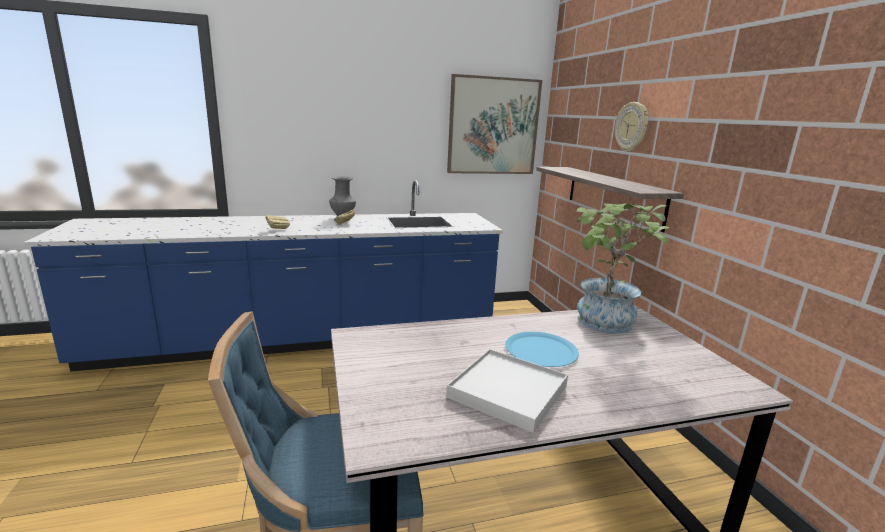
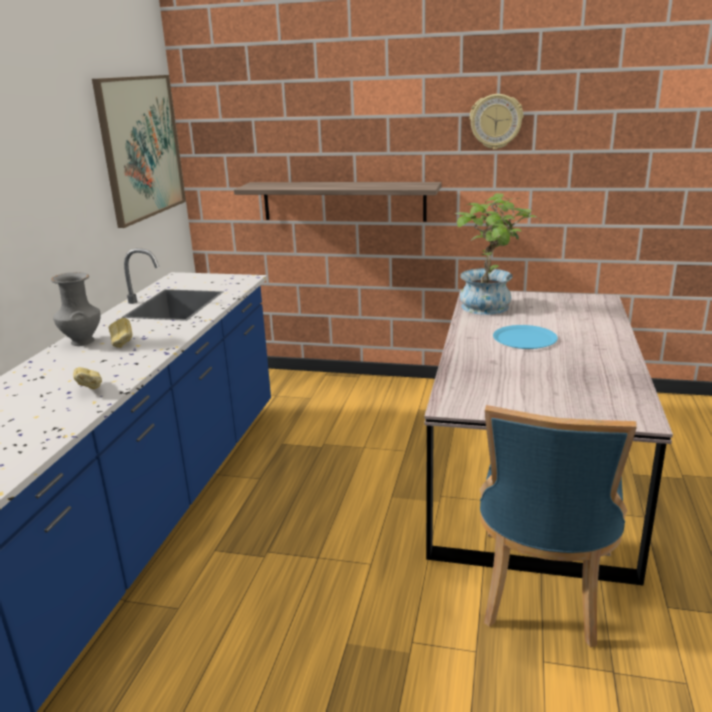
camera: 60 degrees left, 5 degrees up
white tray [446,349,568,433] -> none
wall clock [615,102,649,152] -> wall clock moved to [470,94,523,150]

